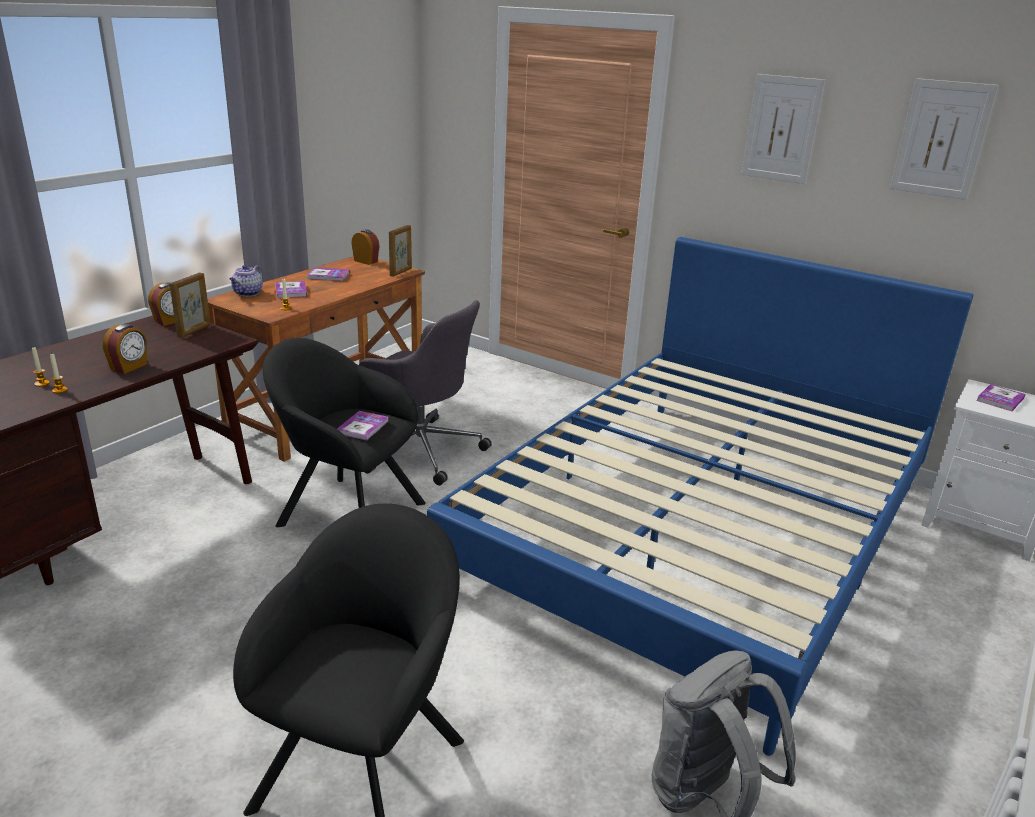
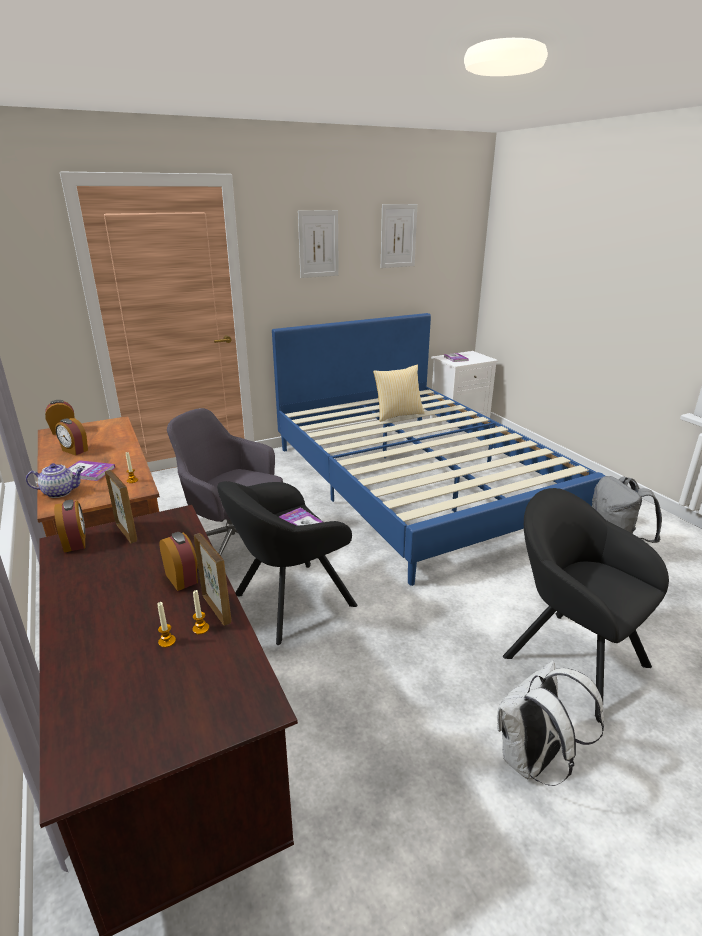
camera: 60 degrees left, 0 degrees up
teapot [229,265,263,296] -> teapot turned 60 degrees counterclockwise [26,463,84,498]
book [307,267,350,281] -> alarm clock [55,418,88,456]
grey office chair [359,300,492,486] -> grey office chair turned 120 degrees counterclockwise [167,408,283,556]
picture frame [389,225,412,277] -> picture frame moved to [194,533,231,626]
none -> pillow [373,364,425,422]
none -> white backpack [497,660,604,786]

